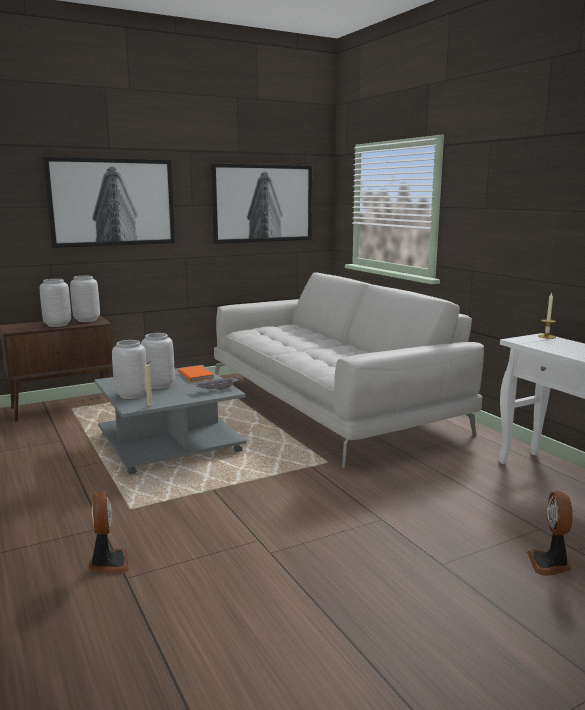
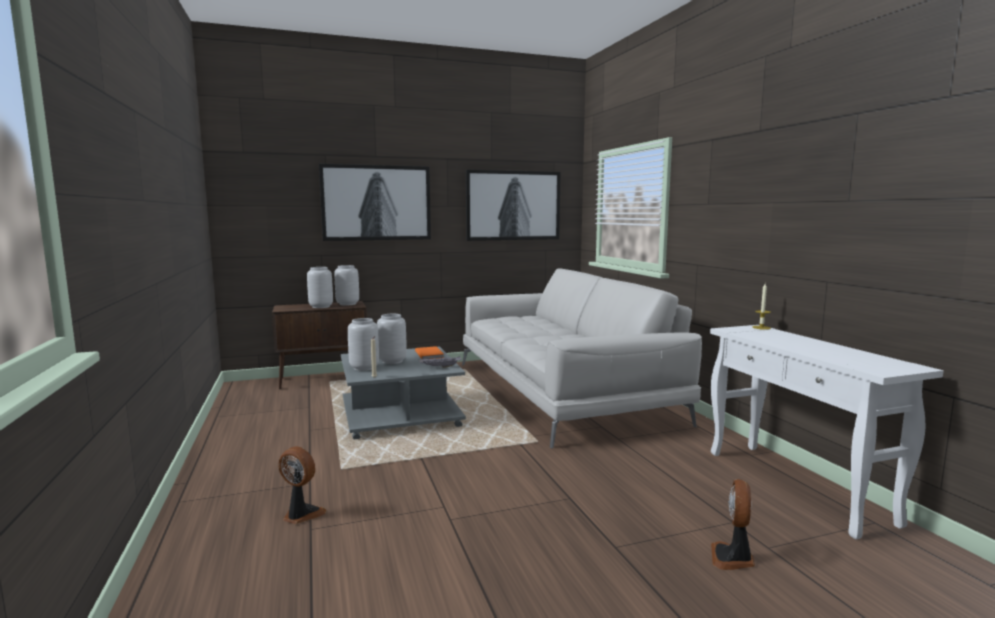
camera: 10 degrees right, 5 degrees down
fan [89,491,129,574] -> fan turned 60 degrees counterclockwise [278,447,326,524]

